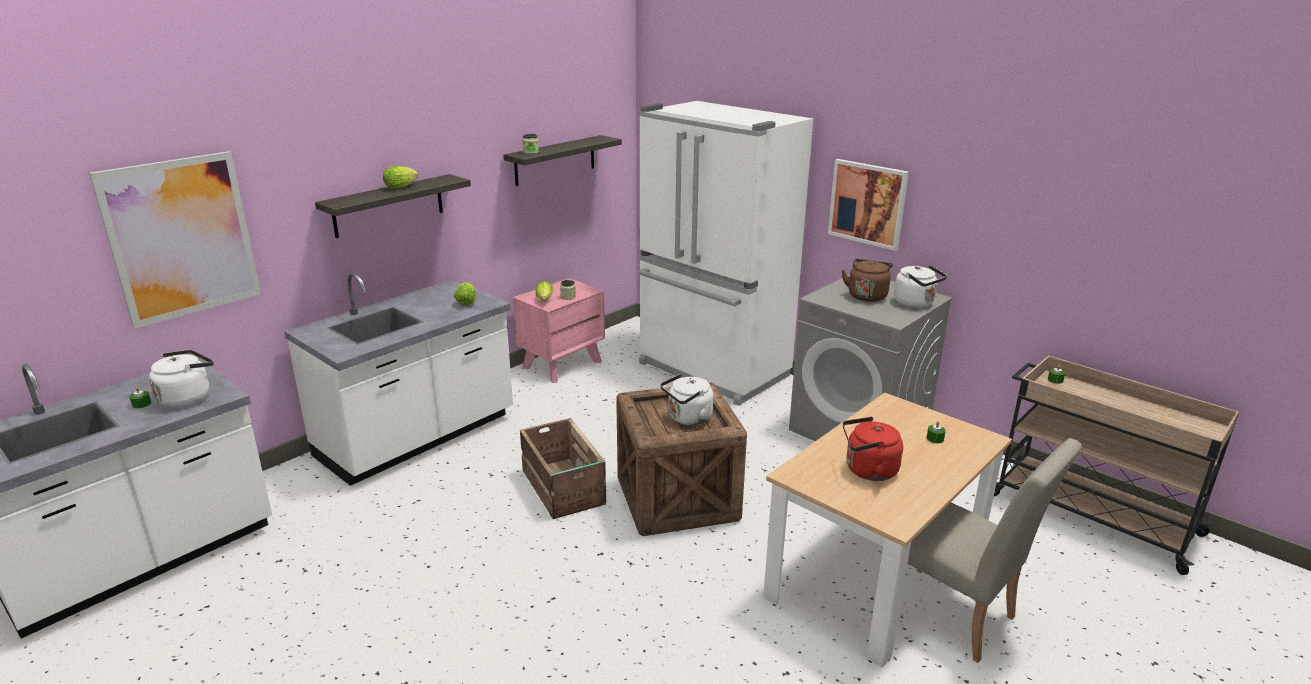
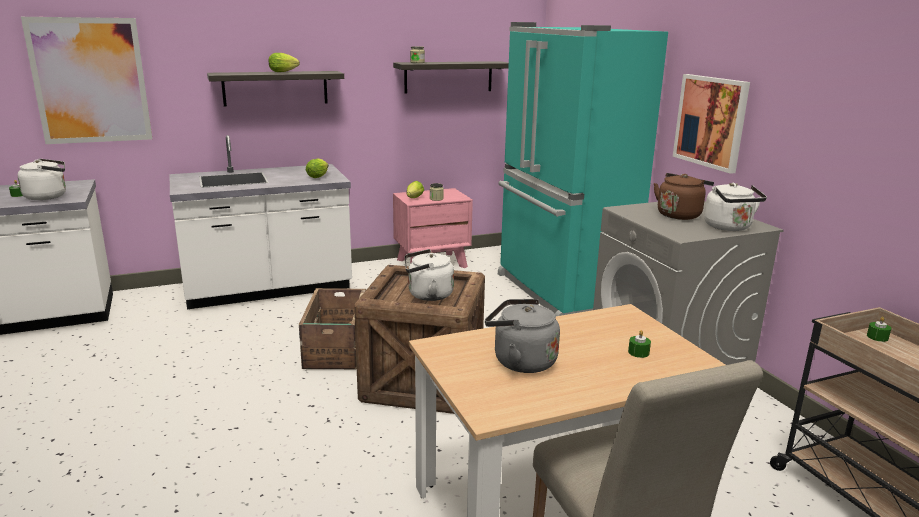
camera: 25 degrees right, 5 degrees down
white fridge [639,101,814,406] -> turquoise fridge [498,22,668,316]
red kettle [843,417,903,481] -> grey kettle [485,299,560,373]

